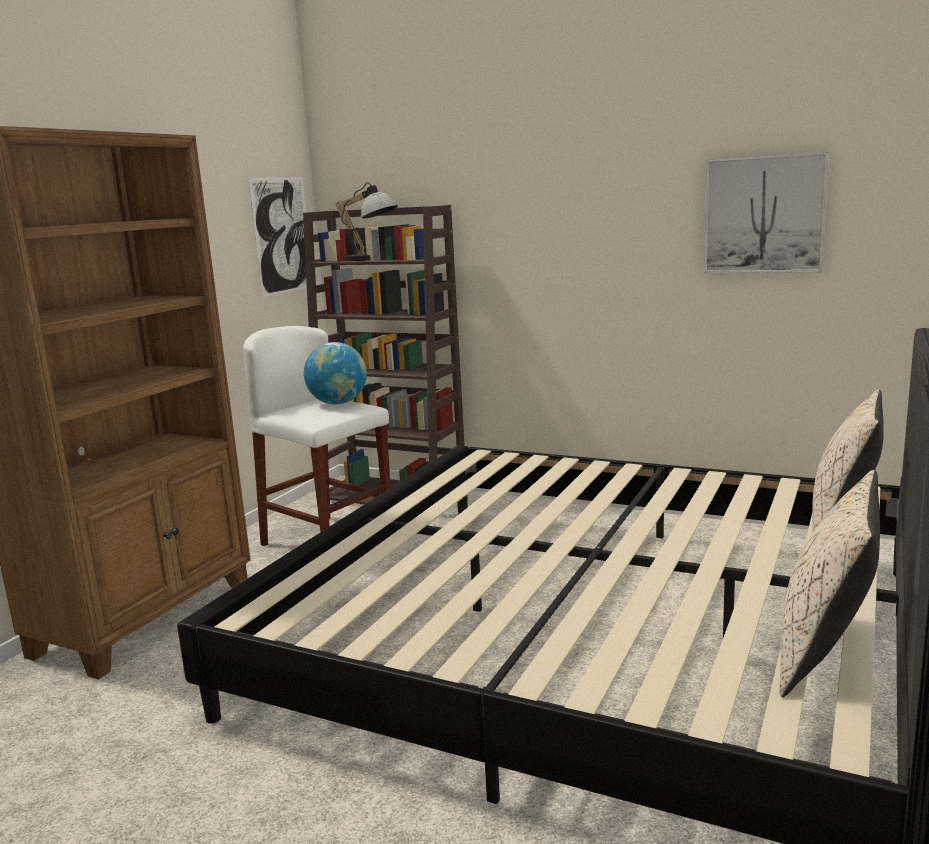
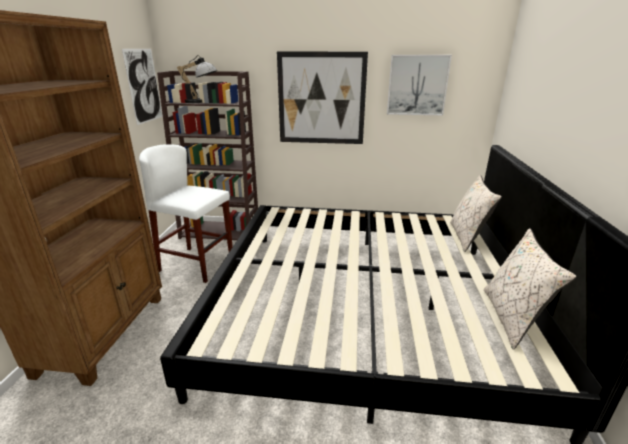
camera: 20 degrees left, 10 degrees up
globe [304,342,367,405] -> none
none -> picture [277,52,368,144]

